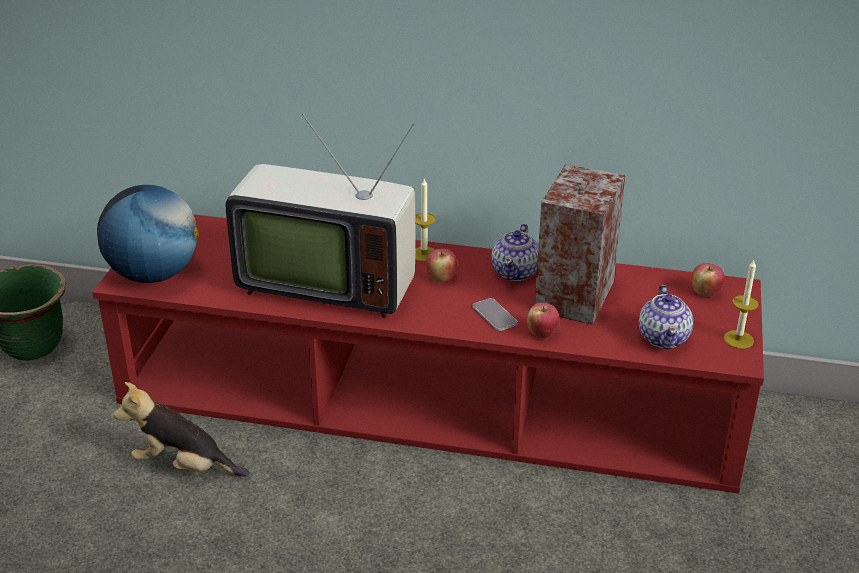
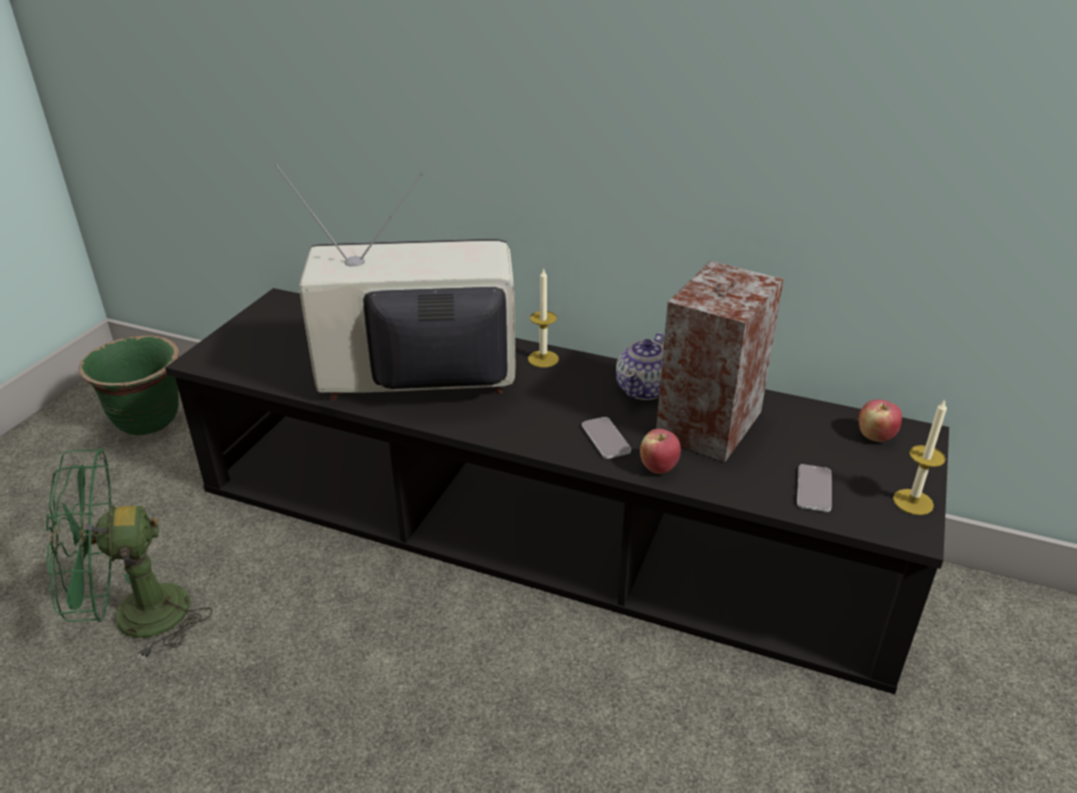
camera: 10 degrees right, 0 degrees up
red tv stand [92,214,764,494] -> black tv stand [165,288,949,694]
globe [97,185,199,283] -> none
plush toy [114,382,249,476] -> none
television [225,114,415,318] -> television turned 150 degrees clockwise [275,164,515,401]
apple [426,249,457,282] -> none
teapot [639,285,693,349] -> phone [797,464,832,512]
none -> green fan [46,448,212,661]

